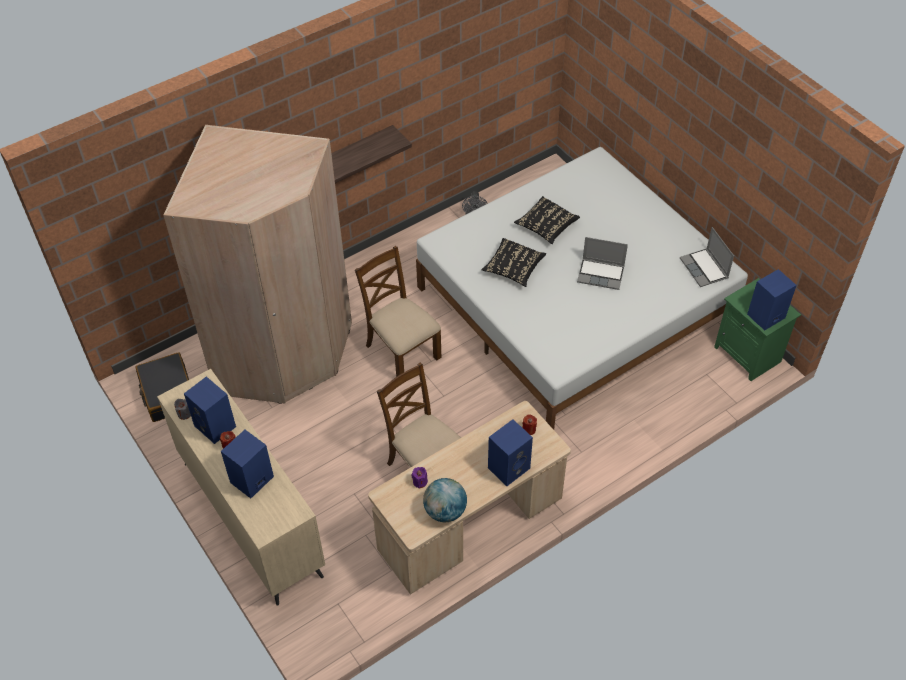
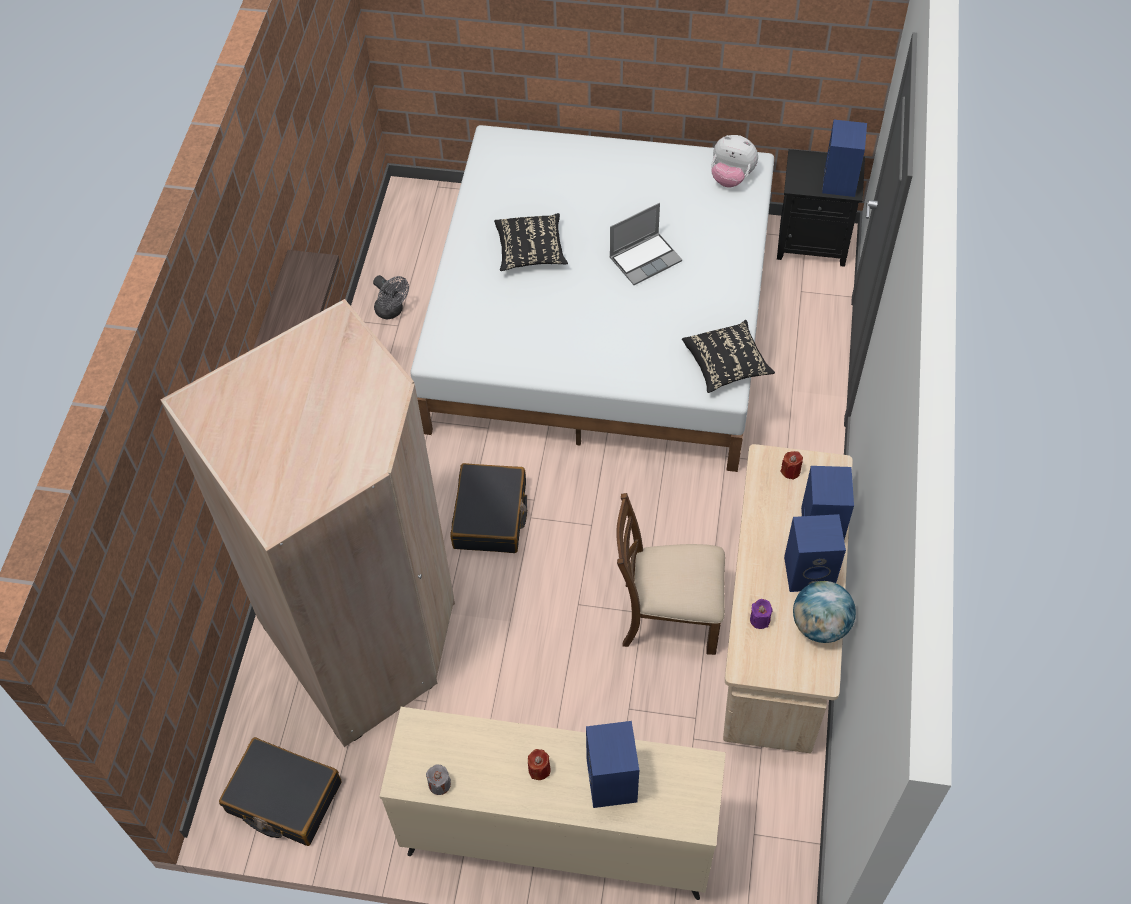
camera: 45 degrees left, 5 degrees up
blue speaker [184,377,236,444] -> blue speaker moved to [784,514,846,592]
brown chair [355,246,441,377] -> black suitcase [450,463,527,553]
black pillow [481,238,546,287] -> black pillow moved to [682,320,775,393]
laptop [680,227,734,287] -> plush toy [711,135,758,188]
green nightstand [714,278,801,381] -> black nightstand [777,149,865,267]

